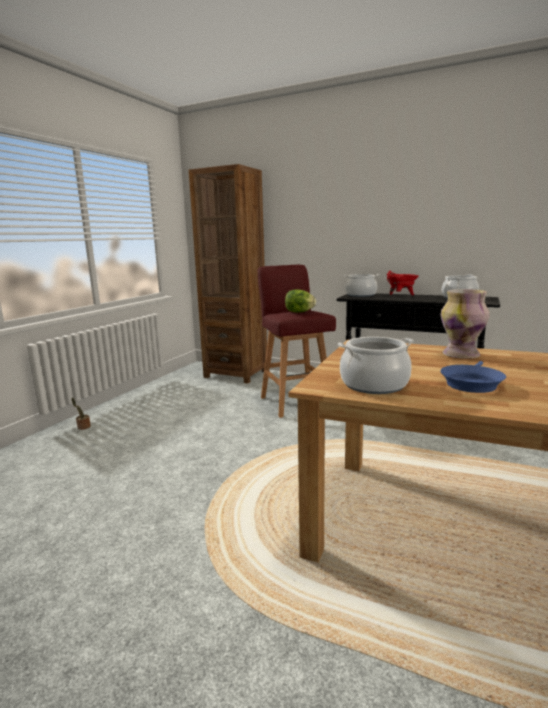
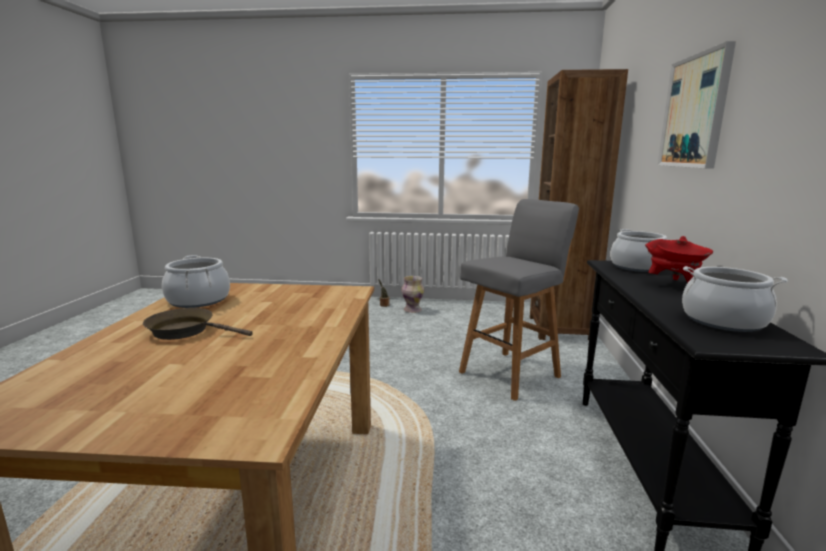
camera: 70 degrees right, 0 degrees up
red stool [257,265,336,418] -> grey stool [459,199,579,401]
lettuce [285,289,316,312] -> none
blue frying pan [440,361,506,393] -> brown frying pan [143,308,253,340]
vase [441,289,490,359] -> vase moved to [401,276,424,313]
none -> picture [658,41,736,169]

